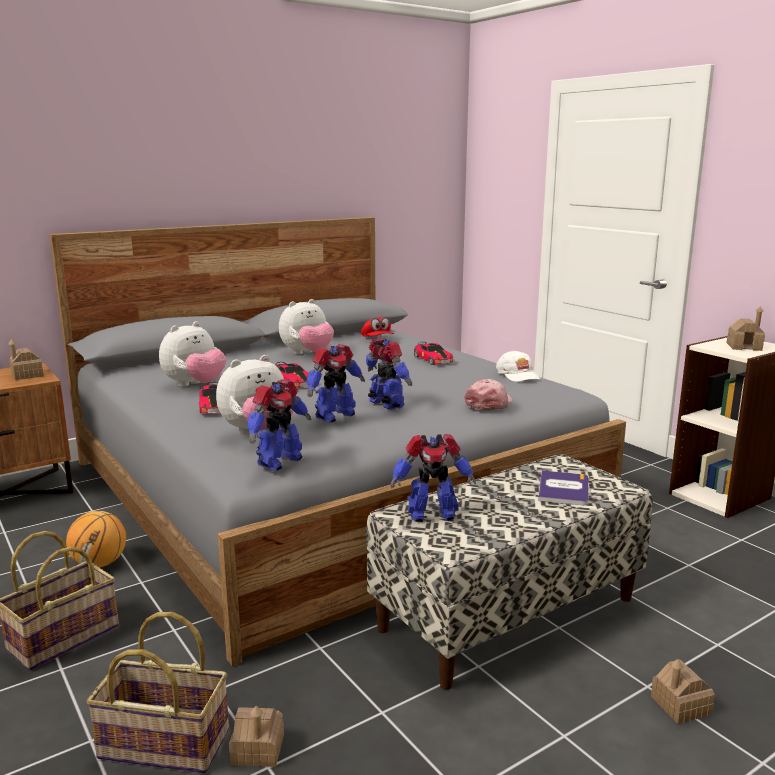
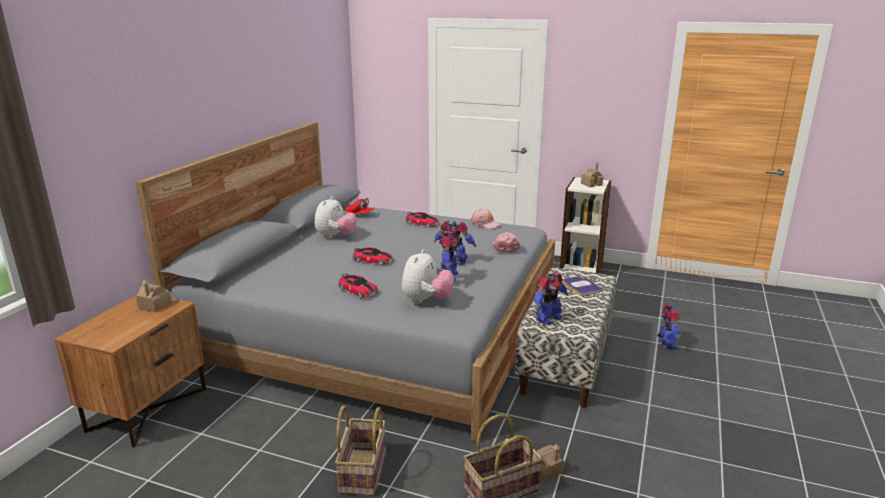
camera: 35 degrees left, 5 degrees up
basketball [66,511,126,568] -> none
plush toy [159,321,226,387] -> none
toy robot [247,379,312,471] -> toy robot moved to [657,304,680,350]
white cap [496,350,540,382] -> pink cap [471,209,502,229]
toy house [651,659,715,724] -> none

